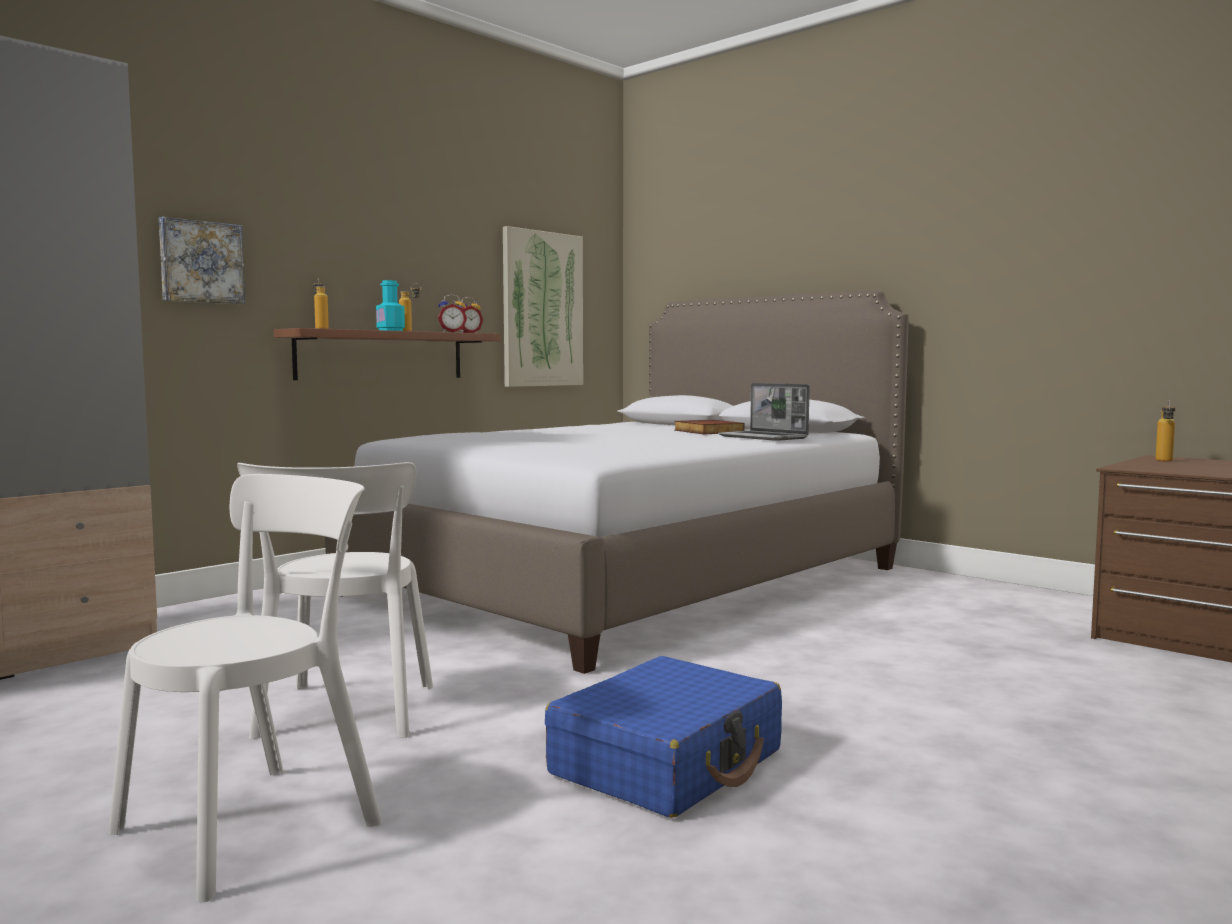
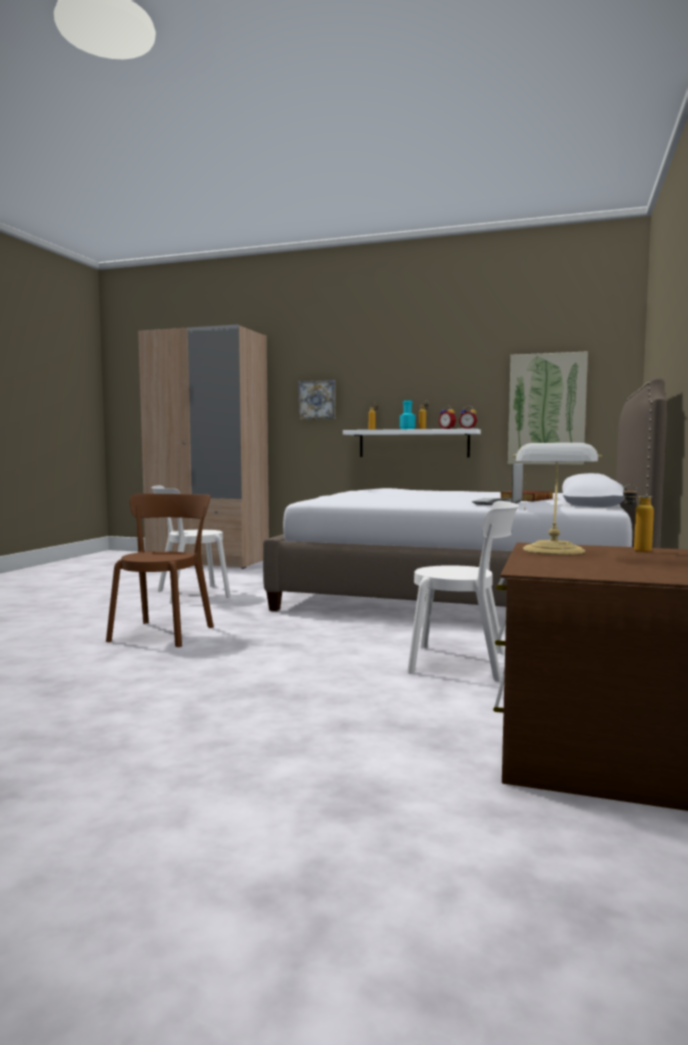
camera: 65 degrees right, 0 degrees up
white chair [108,474,382,902] -> white chair moved to [407,501,519,682]
brown shelf [274,328,501,380] -> white shelf [343,429,481,457]
blue suitcase [545,656,782,818] -> brown chair [106,494,214,647]
none -> table lamp [513,443,602,555]

